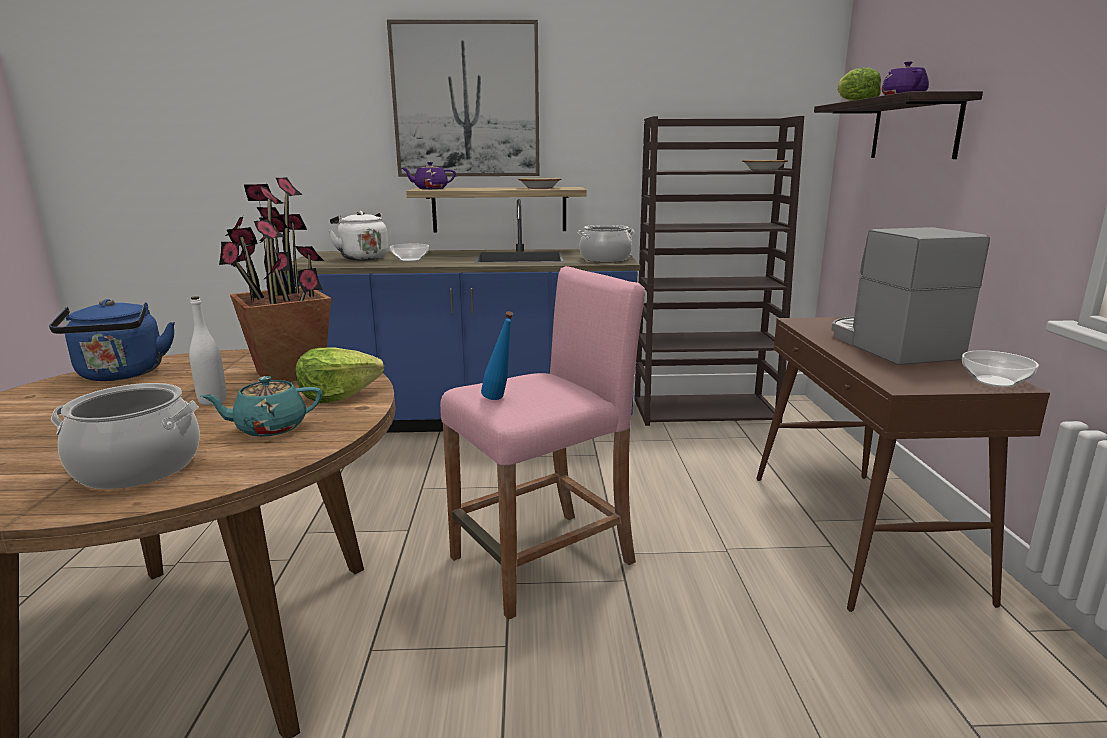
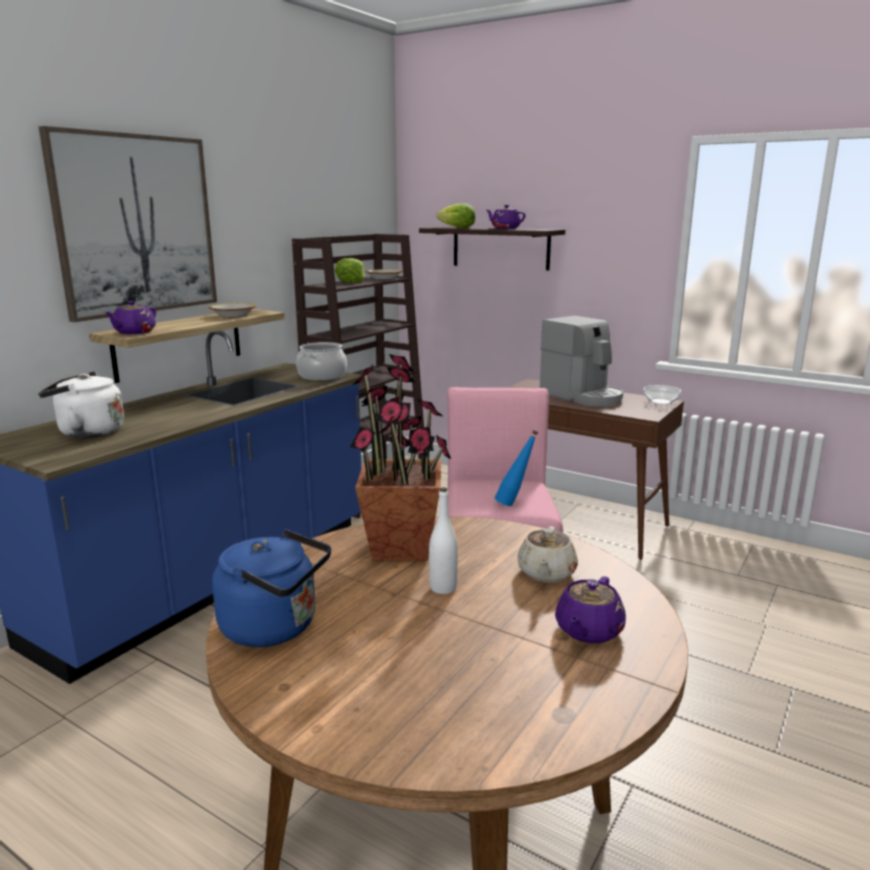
camera: 55 degrees left, 0 degrees up
cooking pot [51,383,200,489] -> purple teapot [555,576,626,643]
turquoise teapot [201,376,322,437] -> beige teapot [517,526,578,582]
lettuce [295,347,384,403] -> lettuce moved to [335,258,365,283]
bowl [390,244,429,262] -> none
coffee machine [831,227,990,365] -> coffee machine turned 150 degrees counterclockwise [540,316,623,407]

